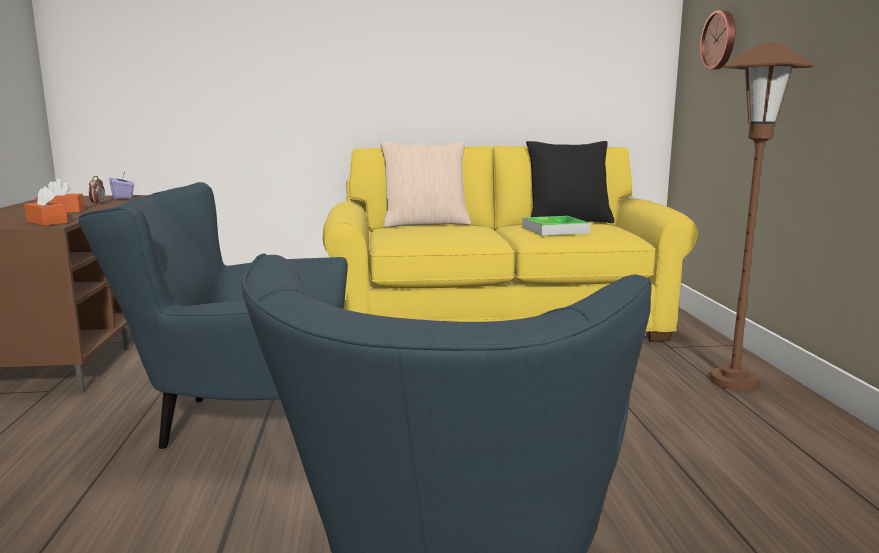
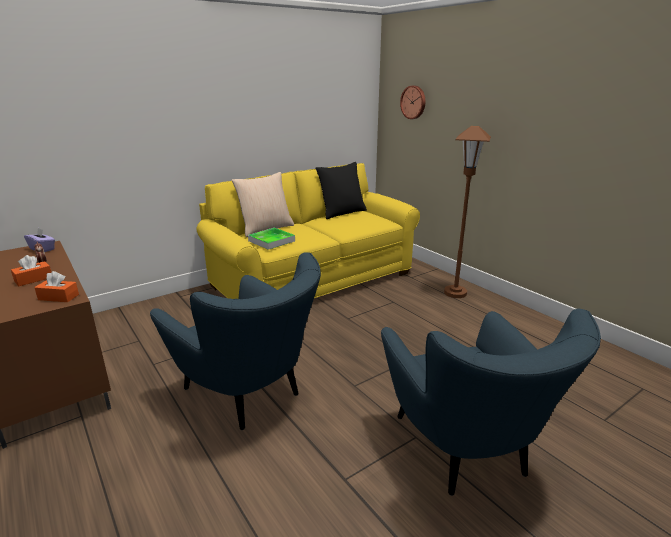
camera: 30 degrees left, 10 degrees up
blue armchair [79,182,348,450] -> blue armchair turned 105 degrees counterclockwise [150,252,321,430]
tray [522,216,591,236] -> tray moved to [248,228,295,250]

